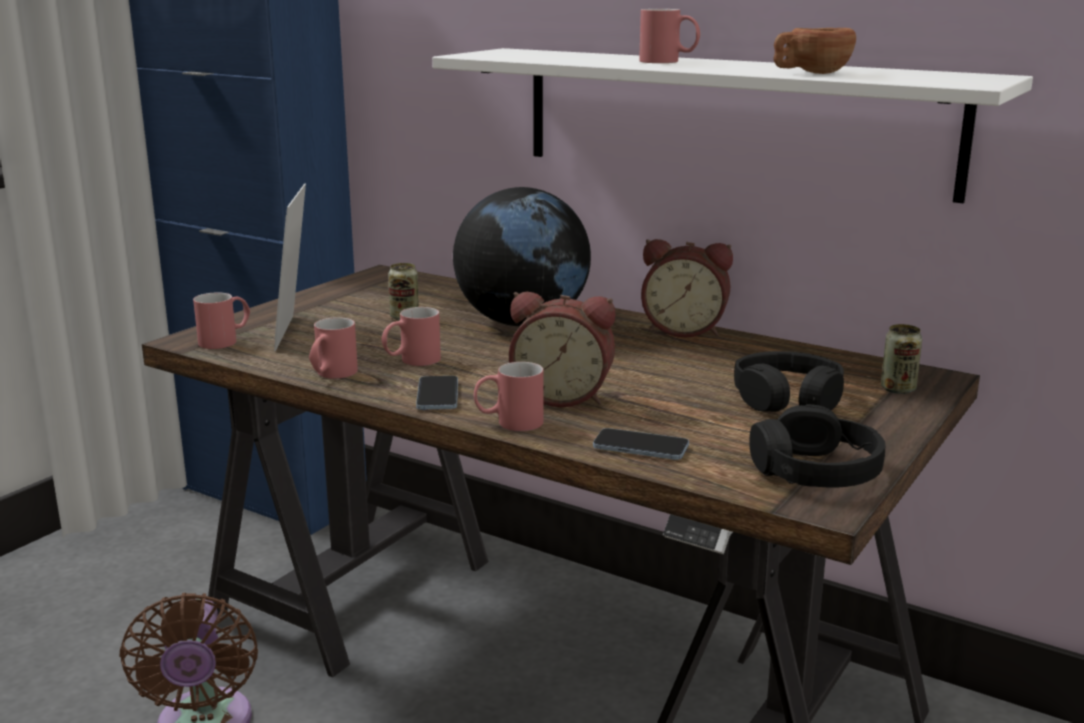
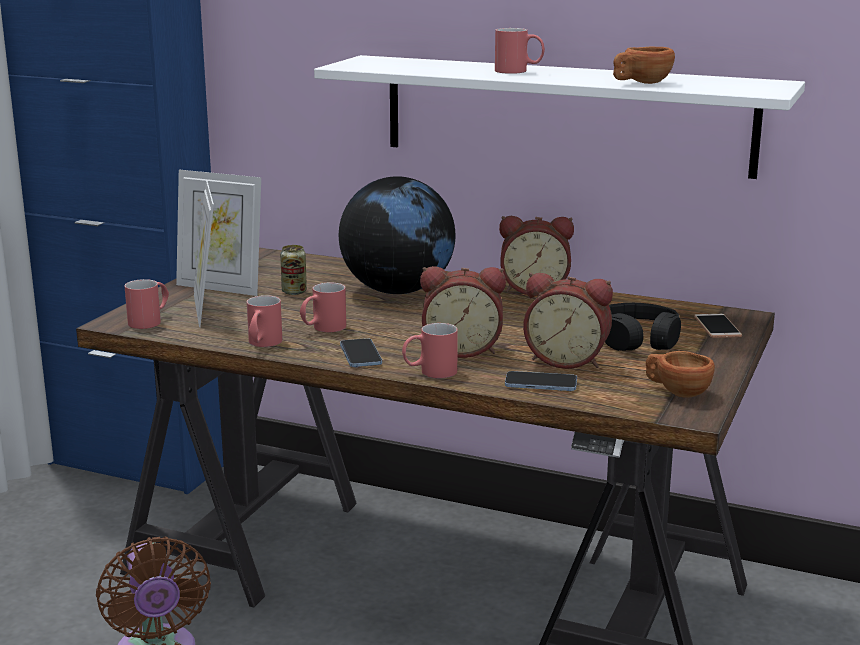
camera: 10 degrees left, 0 degrees up
black headphones [749,404,885,488] -> brown cup [646,351,715,398]
can [881,324,922,394] -> phone [694,314,742,338]
none -> picture frame [176,170,261,296]
none -> alarm clock [523,273,613,369]

